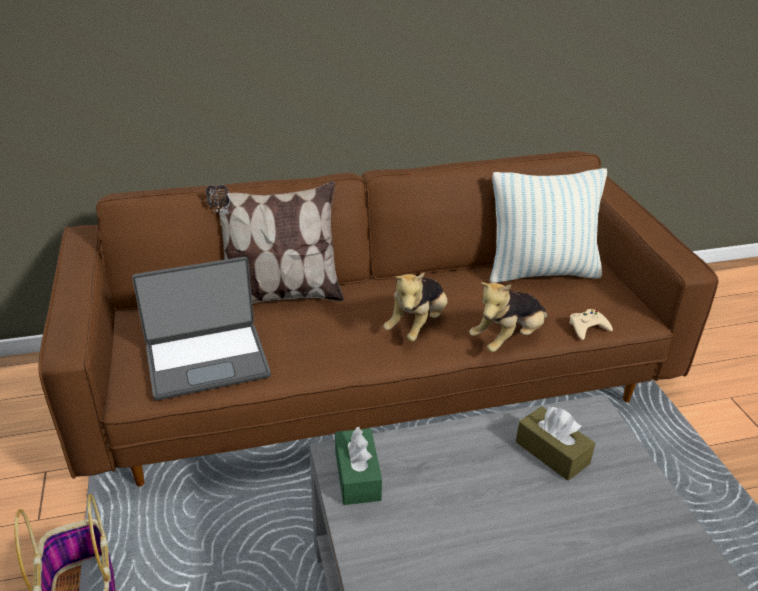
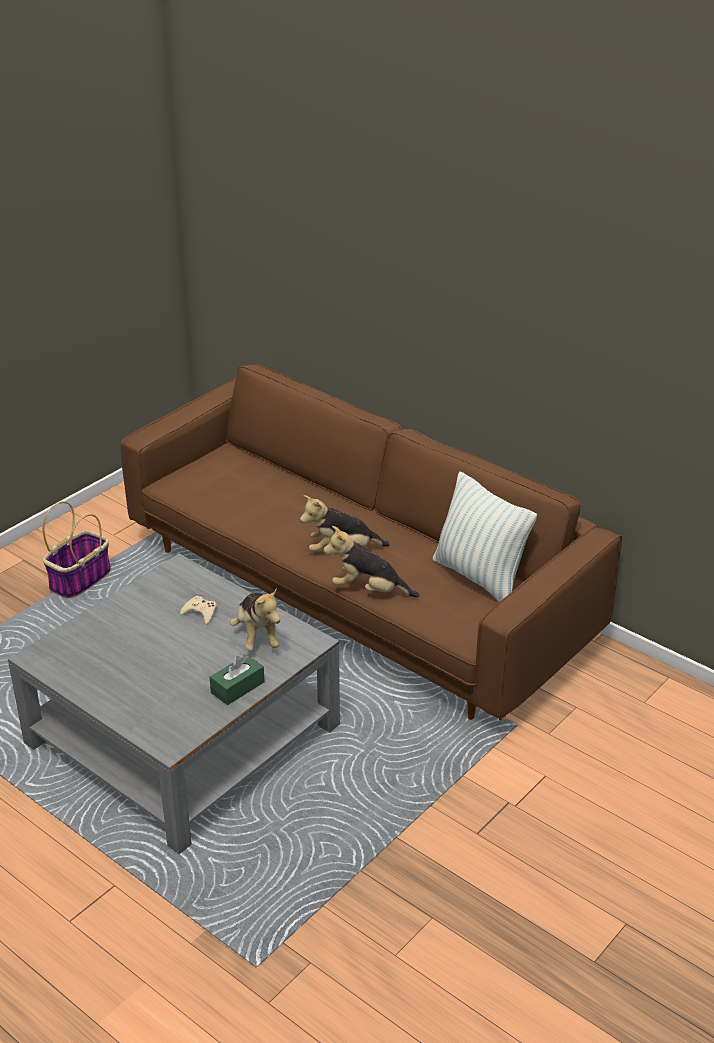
camera: 55 degrees right, 0 degrees up
laptop [132,257,271,400] -> none
pillow [205,181,344,303] -> none
green tissue box [335,426,382,505] -> green tissue box moved to [210,654,265,705]
brown tissue box [516,406,595,481] -> plush toy [230,588,280,651]
beige game controller [569,309,613,340] -> beige game controller moved to [180,596,217,624]

